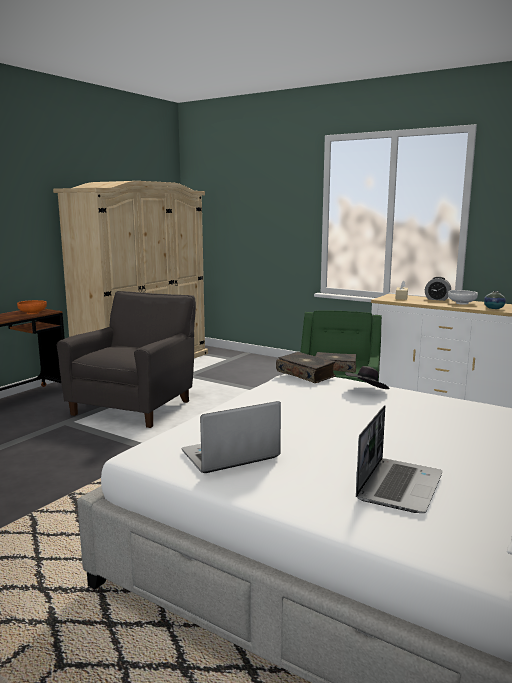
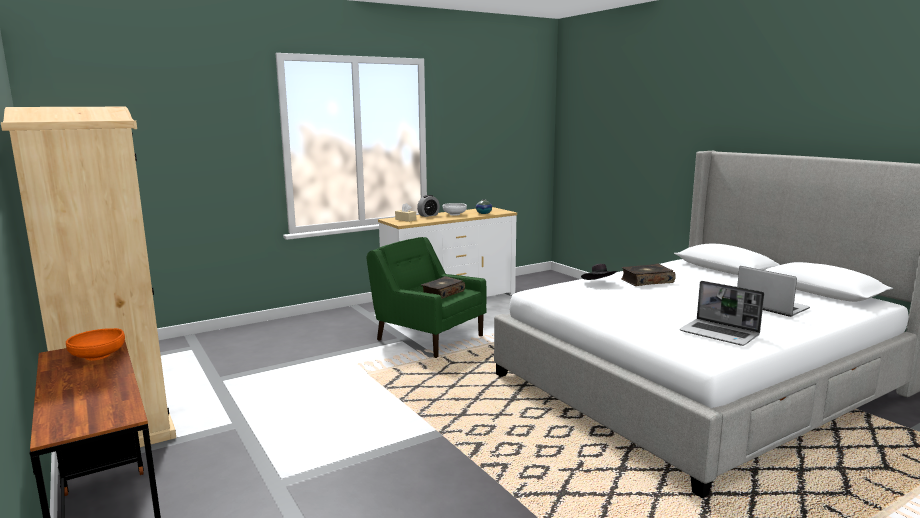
camera: 65 degrees left, 0 degrees up
grey armchair [56,291,196,428] -> none
laptop [182,401,281,473] -> laptop turned 45 degrees counterclockwise [680,281,764,346]
book [276,352,336,383] -> book moved to [621,264,676,286]

